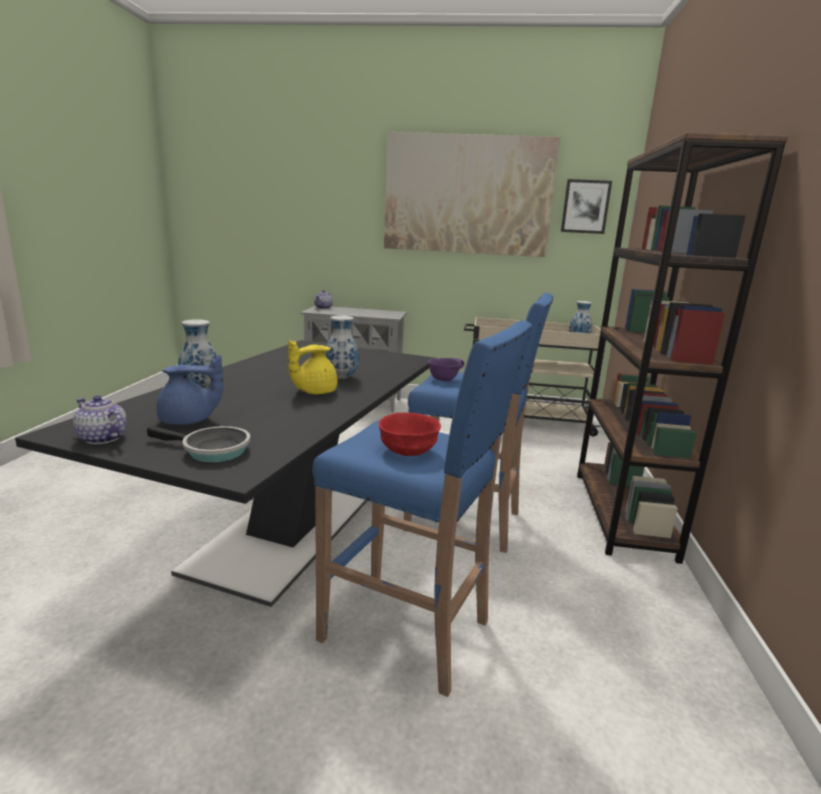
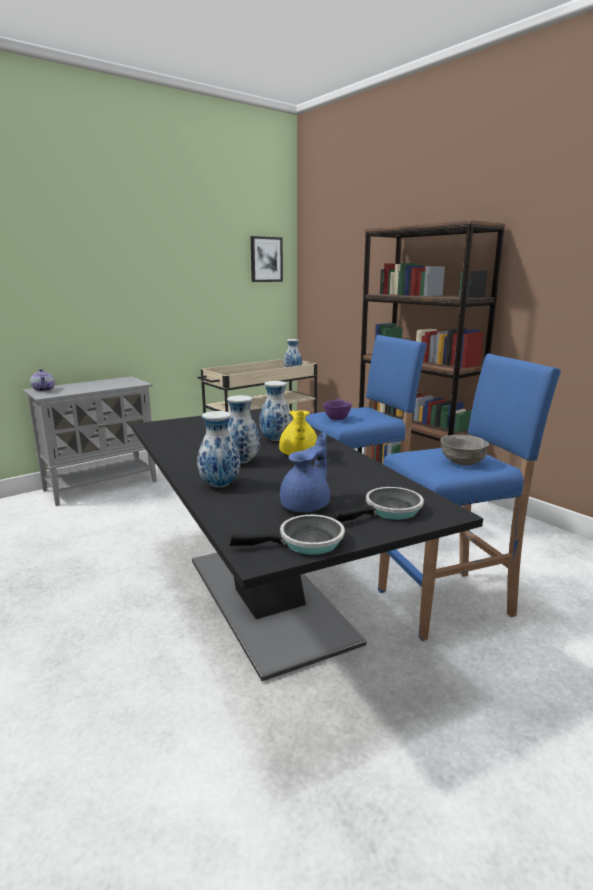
camera: 45 degrees left, 0 degrees up
teapot [73,395,127,444] -> frying pan [230,515,345,555]
red bowl [378,412,441,456] -> grey bowl [440,435,489,465]
picture [384,132,560,257] -> none
none -> vase [227,395,260,463]

